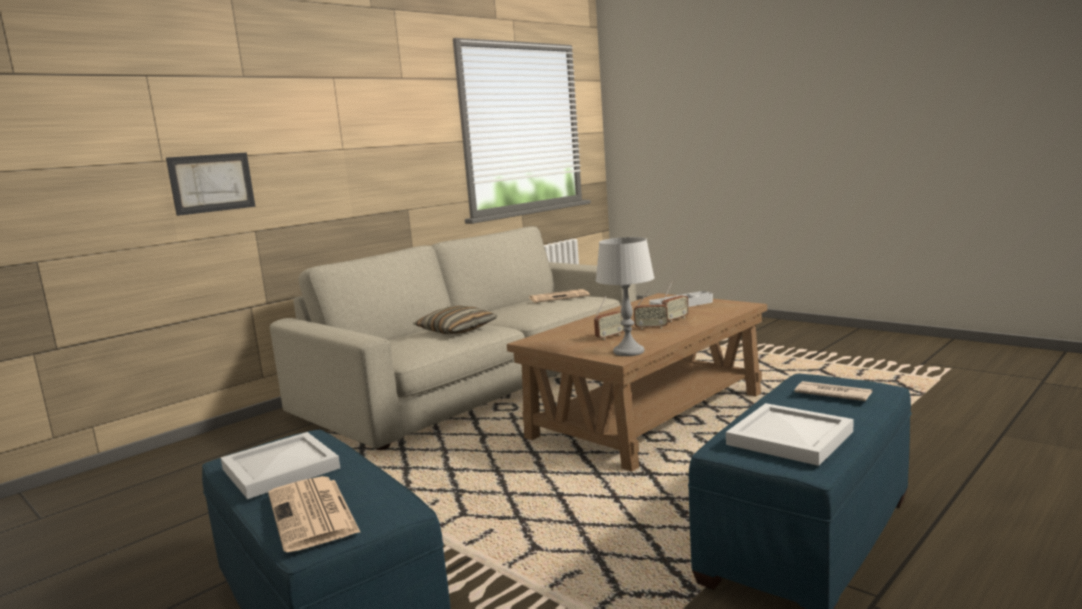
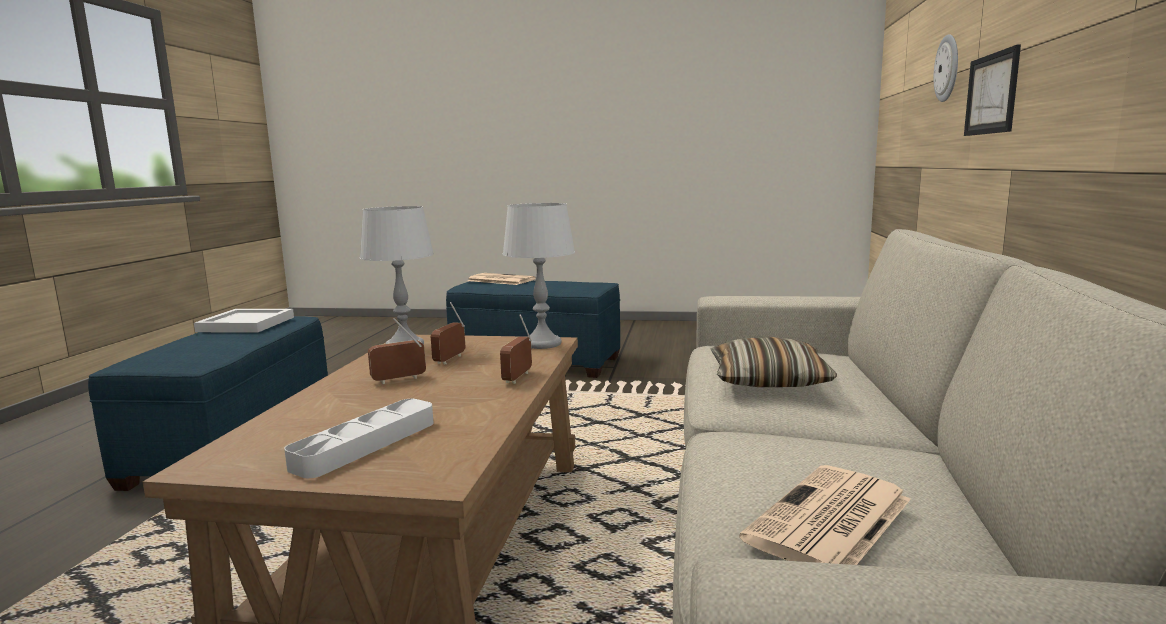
camera: 145 degrees right, 0 degrees up
white tray [221,432,340,499] -> none
radio [662,281,689,322] -> radio moved to [500,314,532,384]
newspaper [794,381,873,401] -> none
none -> grey table lamp [503,203,575,349]
none -> wall clock [934,34,958,102]

